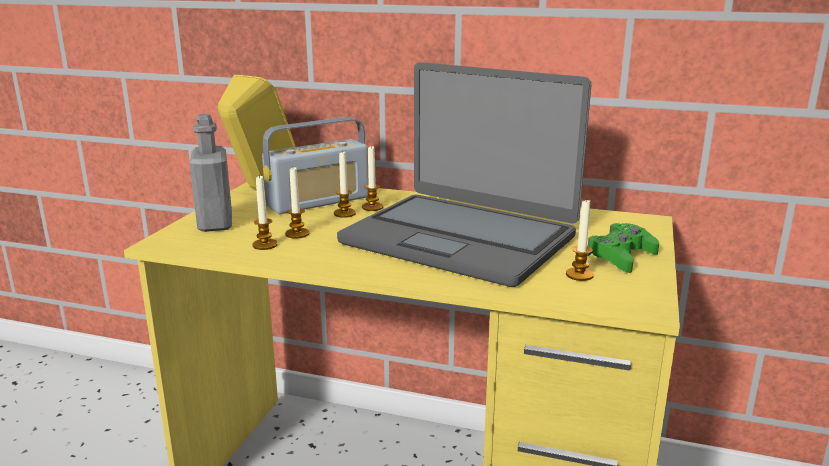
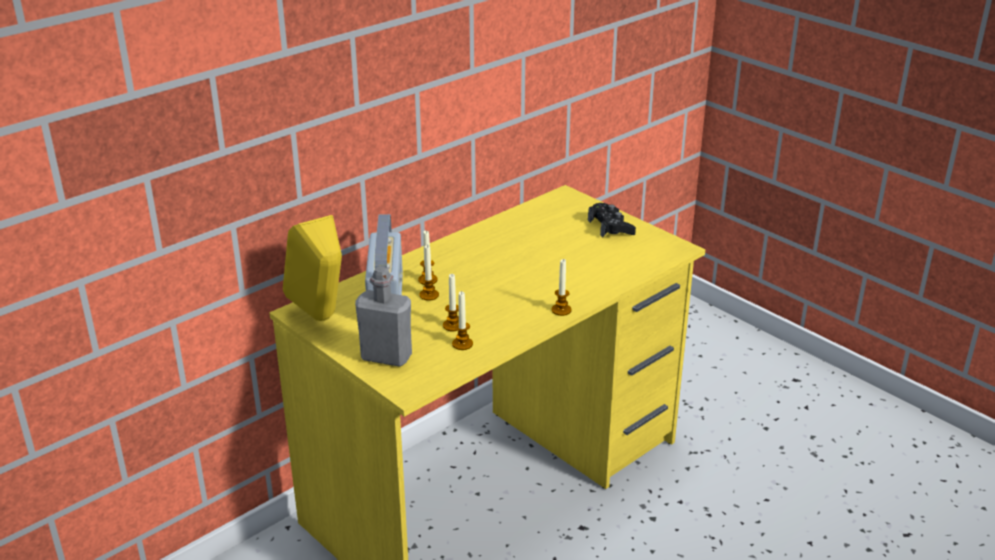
camera: 60 degrees left, 10 degrees up
laptop [337,62,591,287] -> none
candle [566,198,594,281] -> candle moved to [552,259,572,316]
green game controller [587,223,659,273] -> black game controller [588,203,636,237]

